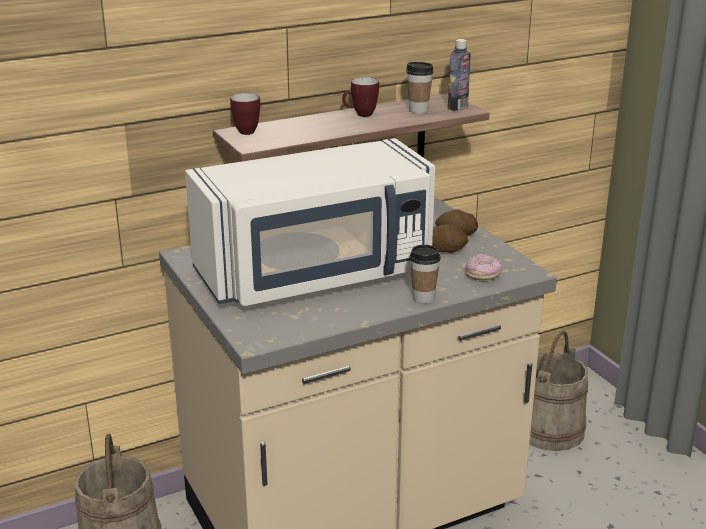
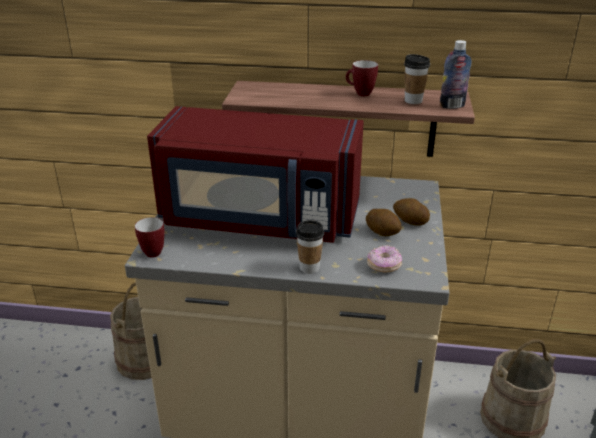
camera: 35 degrees right, 5 degrees up
white microwave [185,138,435,306] -> red microwave [147,106,364,243]
mug [230,93,260,135] -> mug moved to [135,217,165,258]

